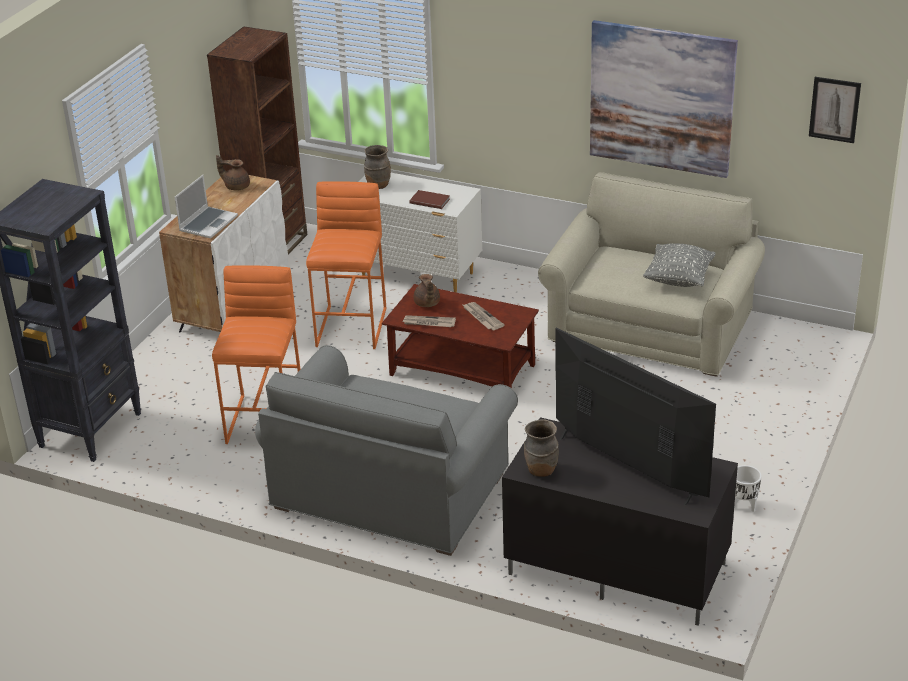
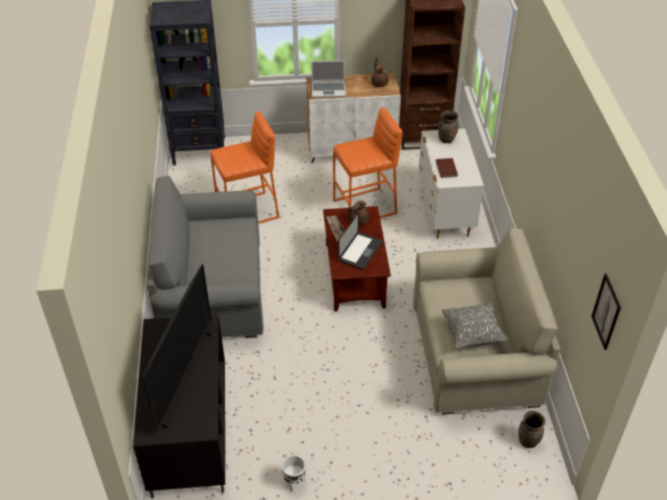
camera: 60 degrees right, 10 degrees up
newspaper [463,302,505,330] -> laptop [338,213,383,270]
brown vase [524,419,559,477] -> brown vase moved to [518,411,546,448]
picture [590,20,738,178] -> none

